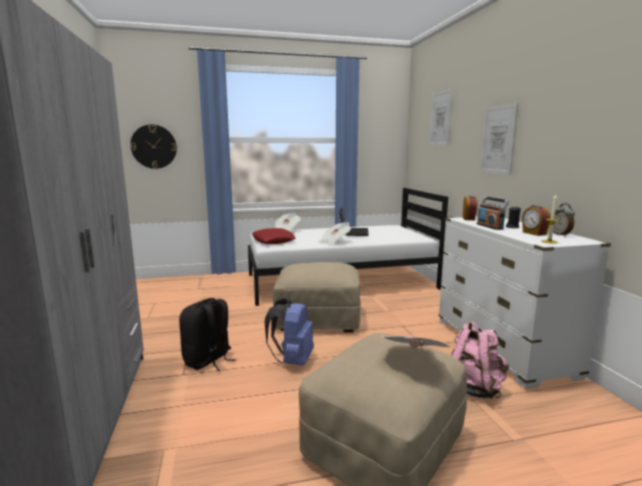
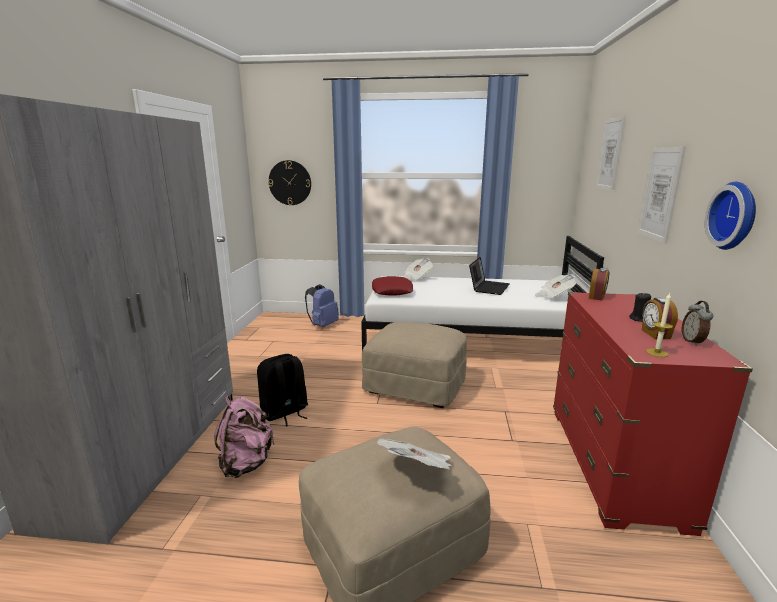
camera: 20 degrees right, 5 degrees up
blue backpack [265,298,314,365] -> blue backpack moved to [305,284,339,327]
newspaper [318,222,351,244] -> newspaper moved to [535,275,576,299]
white dresser [438,217,611,389] -> red dresser [553,292,753,536]
pink backpack [451,321,509,399] -> pink backpack moved to [214,396,275,478]
radio [477,196,509,230] -> none
none -> wall clock [705,182,756,250]

